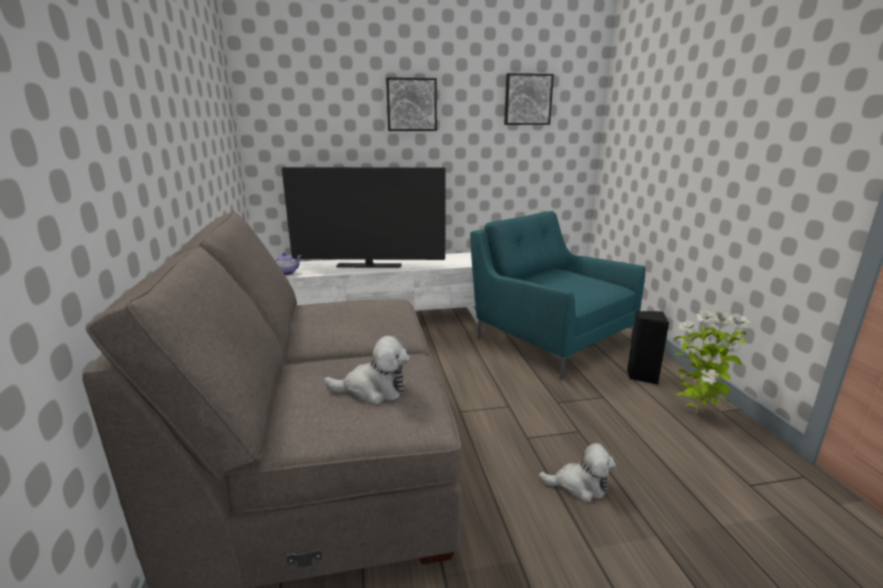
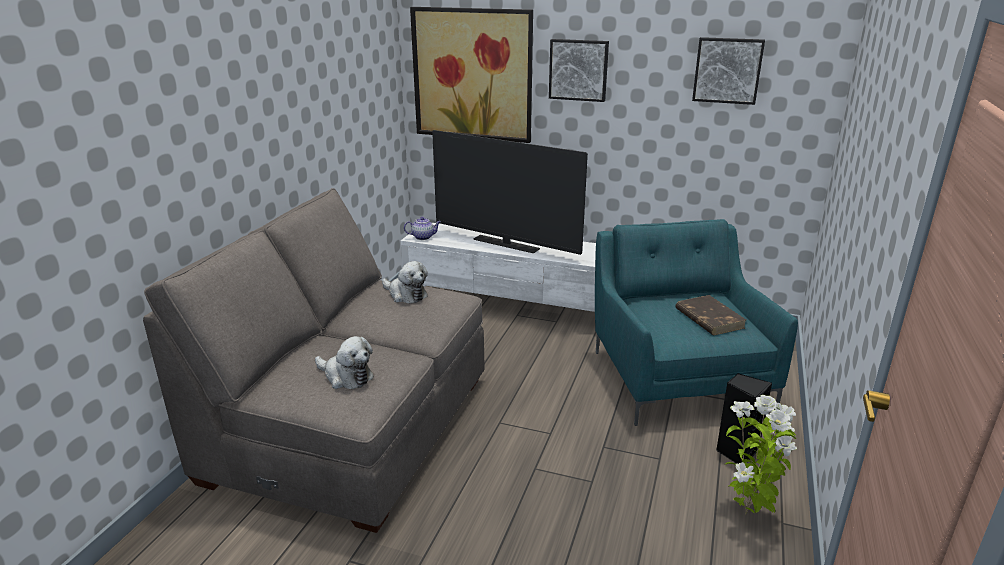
camera: 30 degrees right, 5 degrees up
plush toy [539,443,616,502] -> plush toy moved to [382,261,428,304]
none -> picture [410,7,533,143]
none -> brown book [675,295,746,335]

